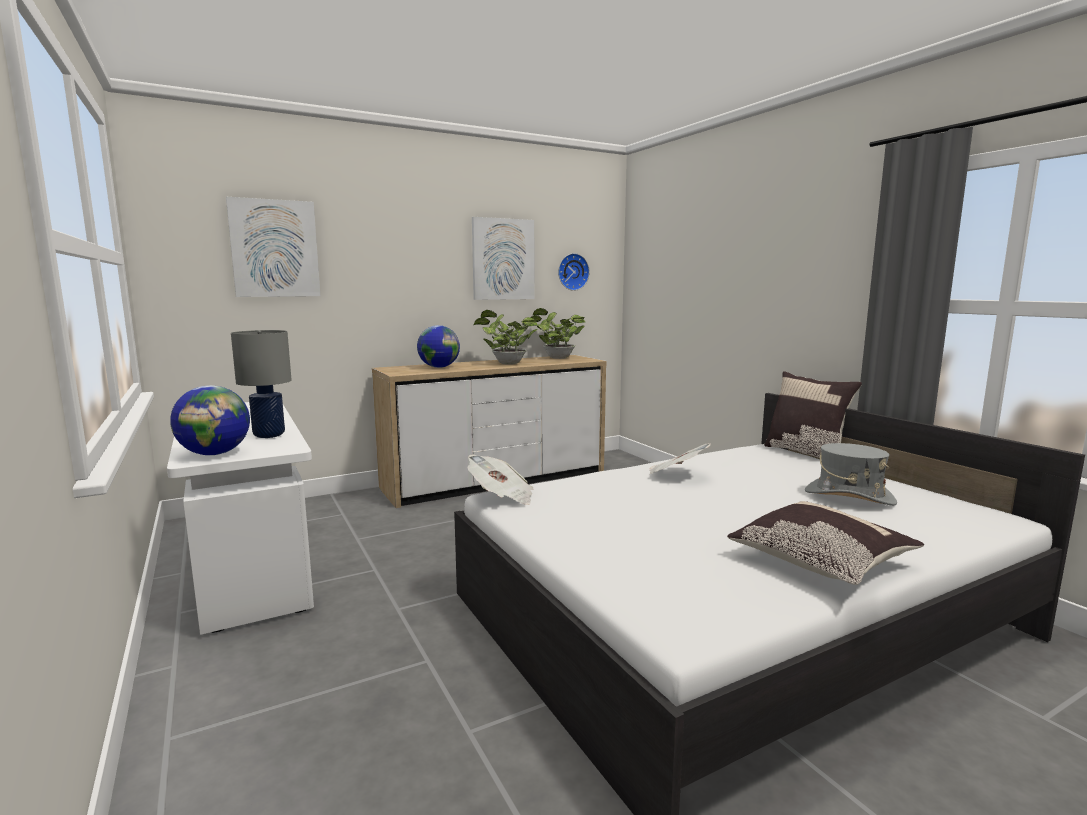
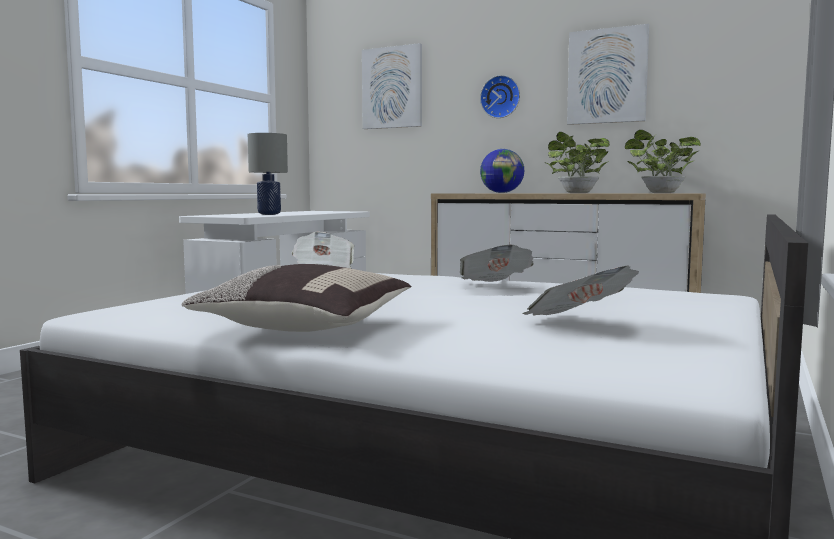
camera: 55 degrees right, 5 degrees down
globe [170,385,250,455] -> none
wall clock [558,253,590,291] -> wall clock moved to [480,75,520,118]
pillow [764,371,862,459] -> none
grey hat [805,443,897,506] -> newspaper [523,265,639,315]

